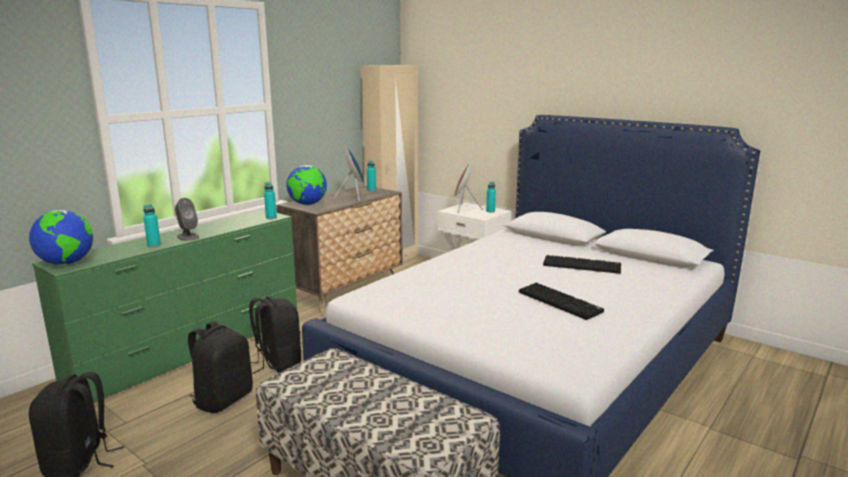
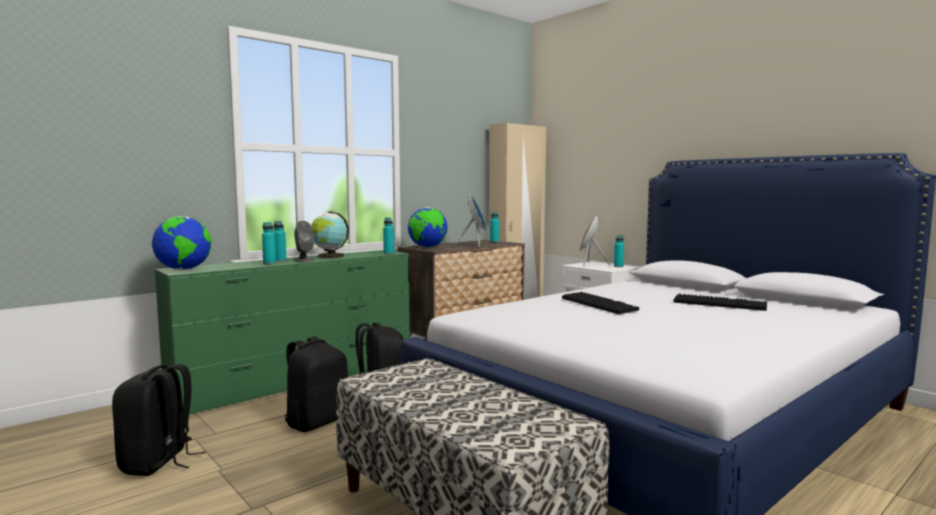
camera: 10 degrees right, 10 degrees down
keyboard [519,283,604,320] -> keyboard moved to [562,292,639,314]
none -> turquoise bottle [274,221,286,262]
none -> globe [311,211,349,258]

